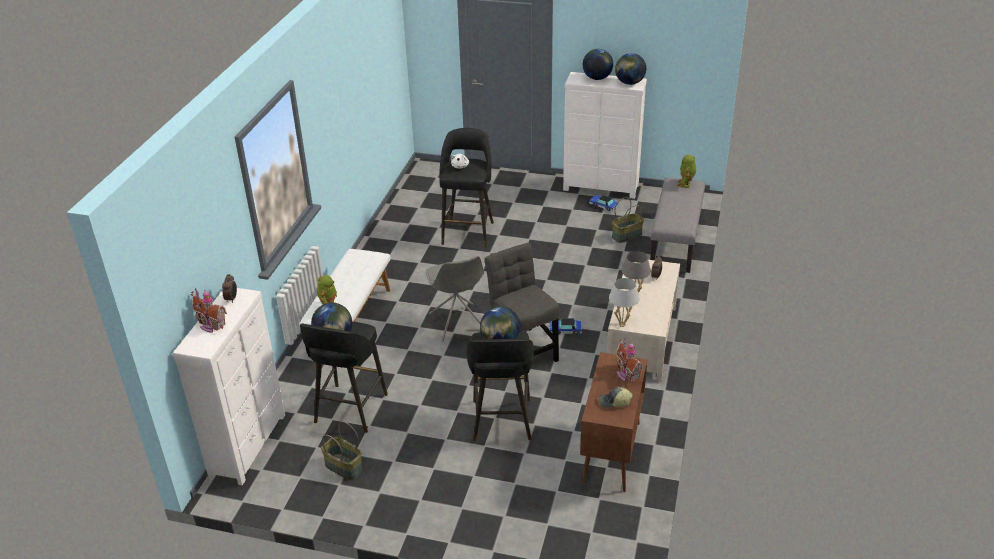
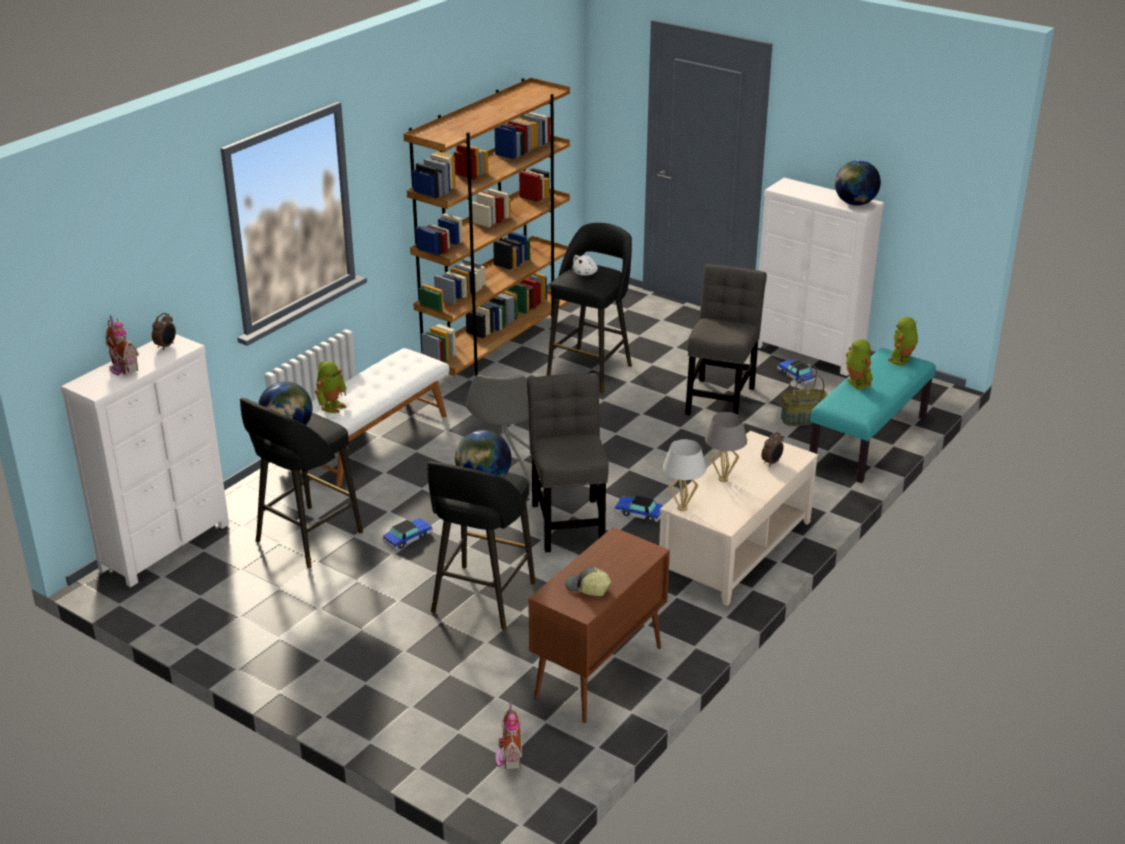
camera: 20 degrees right, 5 degrees down
basket [321,421,363,480] -> none
globe [583,49,613,80] -> none
toy house [616,337,643,382] -> toy house moved to [496,702,522,769]
grey bench [650,177,705,273] -> turquoise bench [809,348,936,483]
none -> toy car [383,518,433,550]
none -> brown bookcase [403,78,570,376]
none -> grey chair [685,264,767,415]
none -> toy robot [846,339,873,390]

